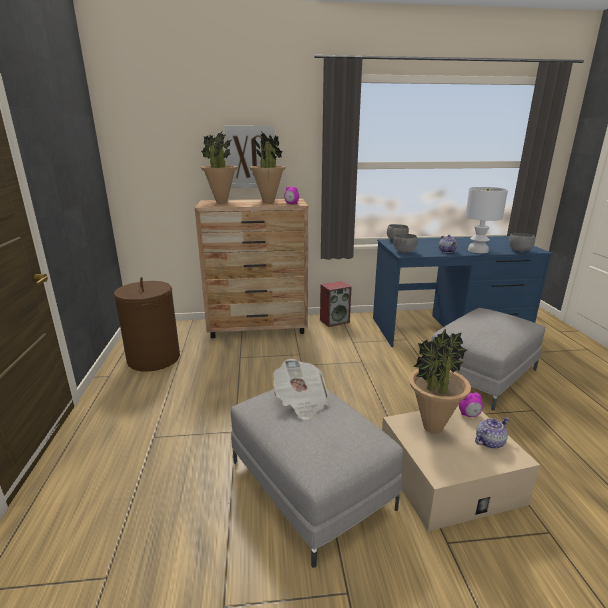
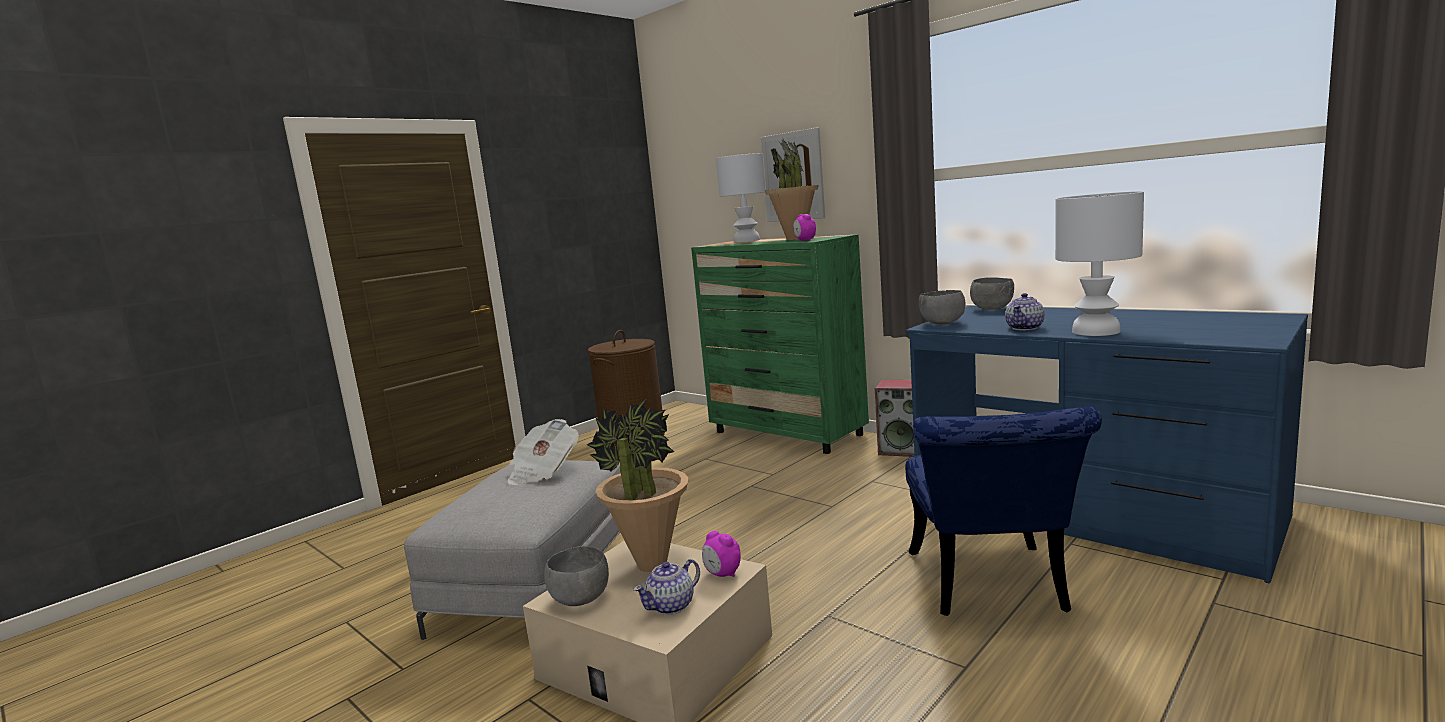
camera: 50 degrees right, 10 degrees down
brown dresser [195,199,308,338] -> green dresser [691,235,869,454]
potted plant [201,132,237,203] -> white table lamp [716,153,766,242]
grey ottoman [431,308,545,411] -> blue chair [905,407,1102,616]
teapot [475,417,509,449] -> teapot turned 120 degrees clockwise [633,559,700,615]
grey bowl [509,233,535,252] -> grey bowl moved to [544,546,609,606]

